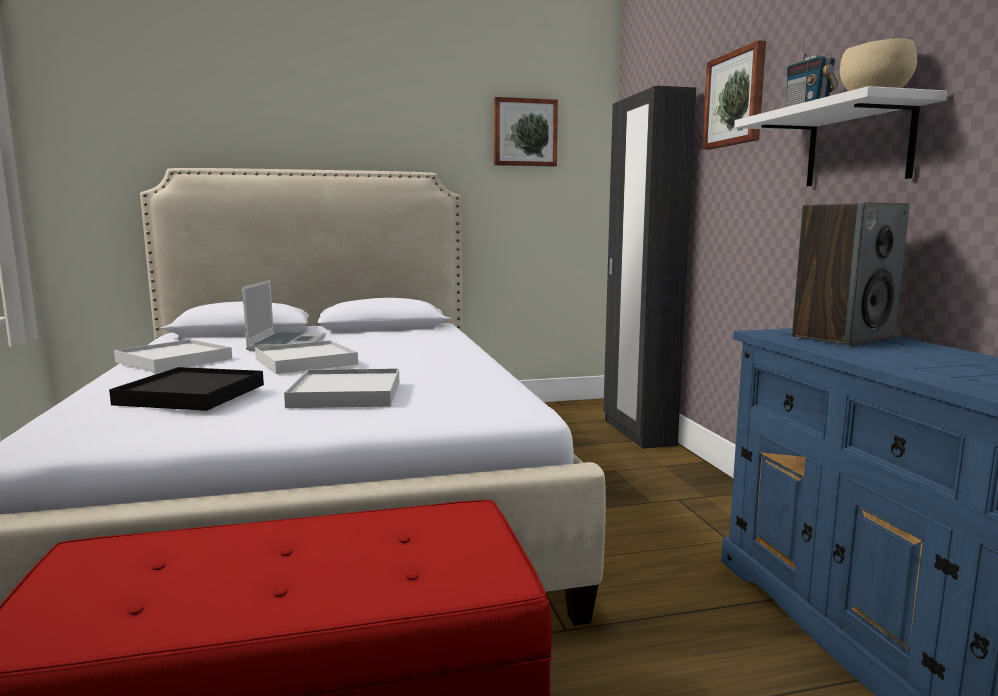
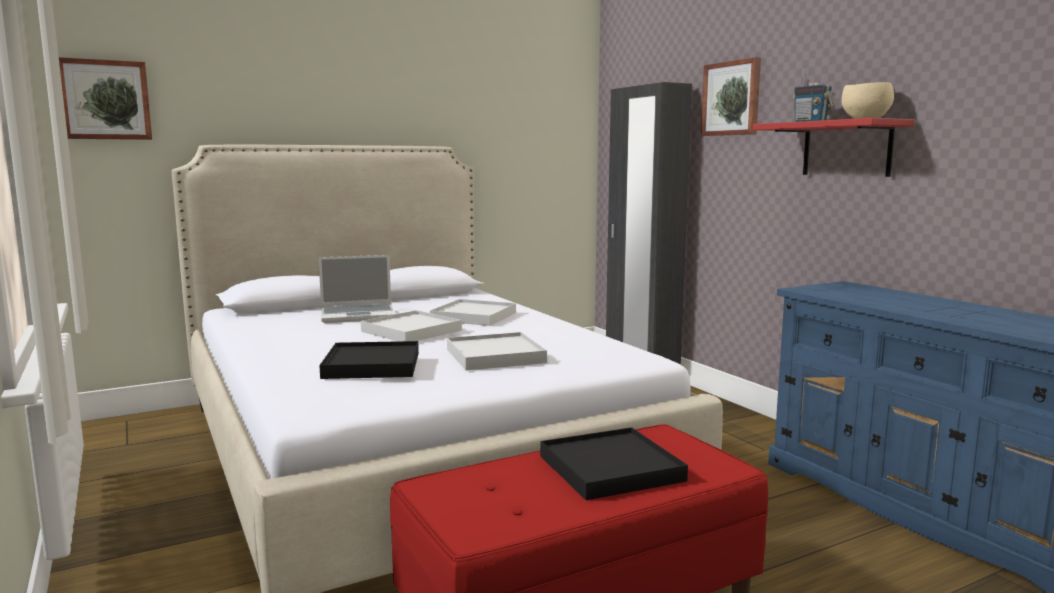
camera: 15 degrees left, 0 degrees up
white tray [114,339,232,373] -> white tray moved to [430,299,516,326]
laptop [242,280,326,351] -> laptop turned 90 degrees clockwise [319,255,396,323]
picture [494,97,558,167] -> picture moved to [59,57,152,140]
white shelf [734,86,947,186] -> red shelf [753,118,915,177]
speaker [792,202,910,346] -> none
none -> black tray [540,427,688,500]

